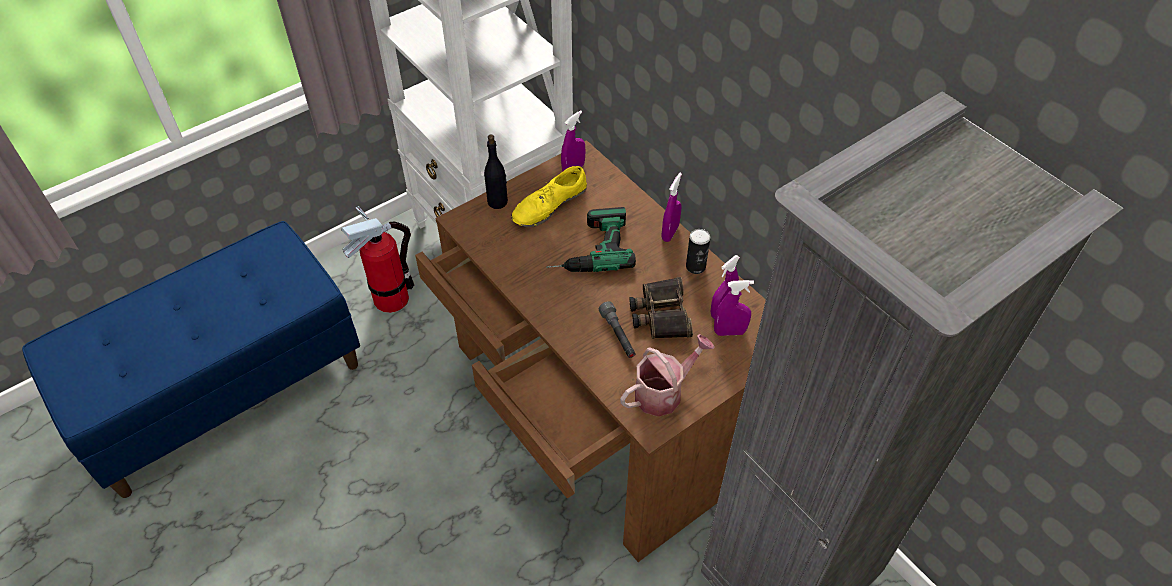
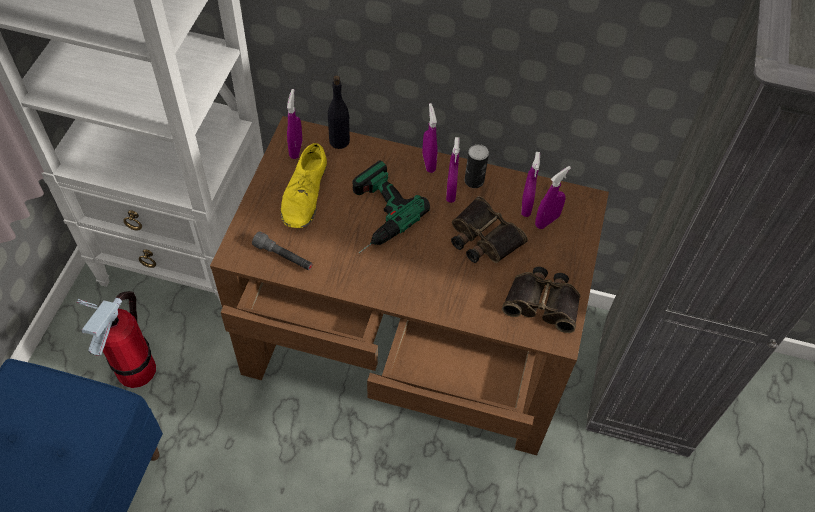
camera: 40 degrees left, 5 degrees up
black bottle [484,135,508,209] -> black bottle moved to [328,75,350,149]
grey flashlight [599,301,635,358] -> grey flashlight moved to [252,232,313,270]
watering can [620,334,715,417] -> binoculars [502,267,580,333]
none -> purple spray bottle [446,137,460,203]

